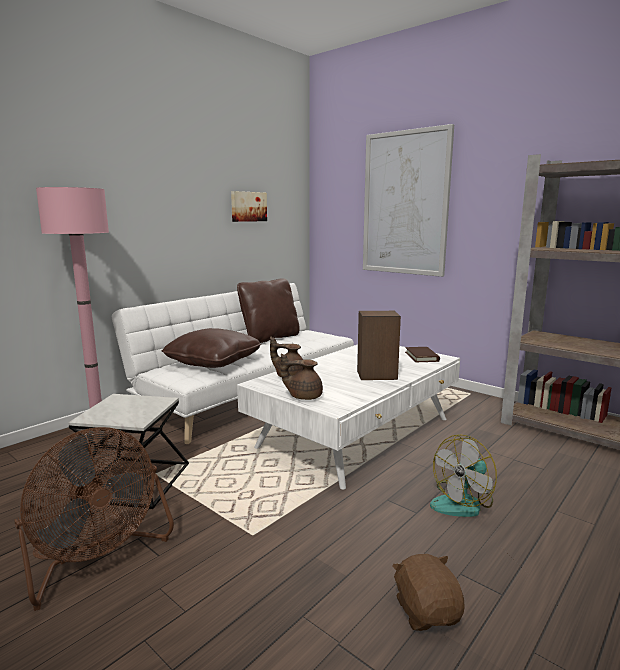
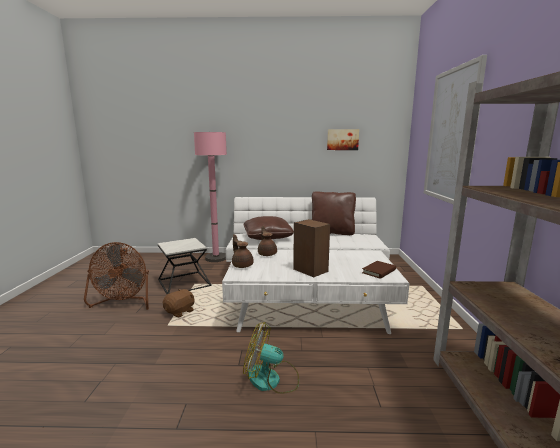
camera: 50 degrees right, 0 degrees up
brown plush toy [392,554,465,631] -> brown plush toy moved to [163,289,195,317]

